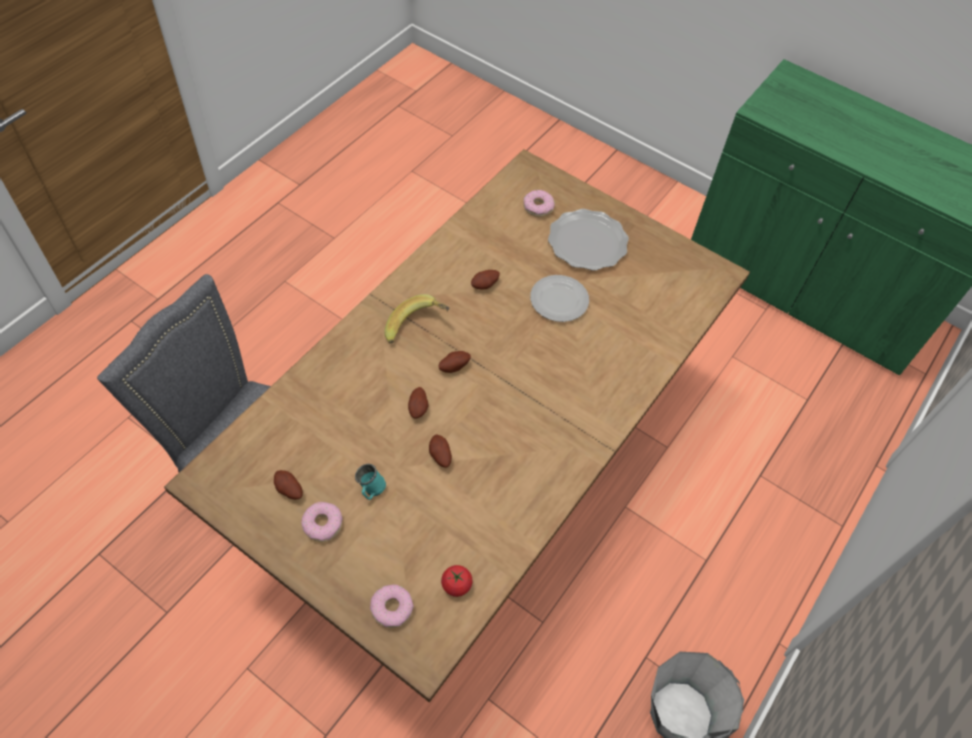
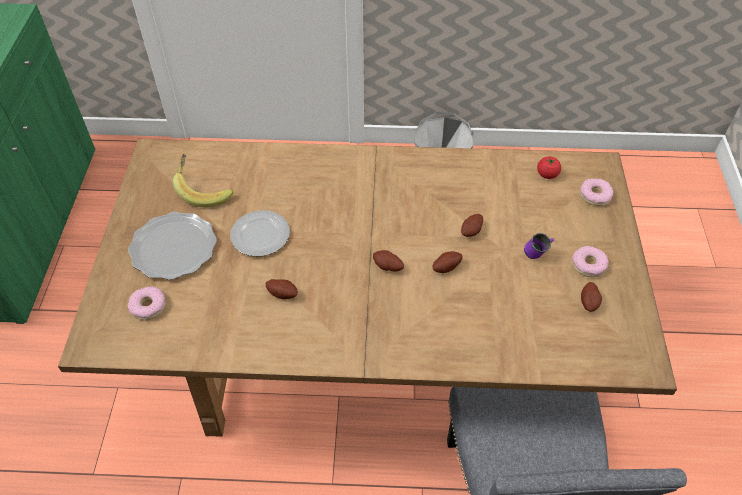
camera: 120 degrees left, 5 degrees down
turquoise mug [355,464,386,500] -> purple mug [524,233,554,259]
banana [385,294,450,344] -> banana moved to [173,154,233,207]

